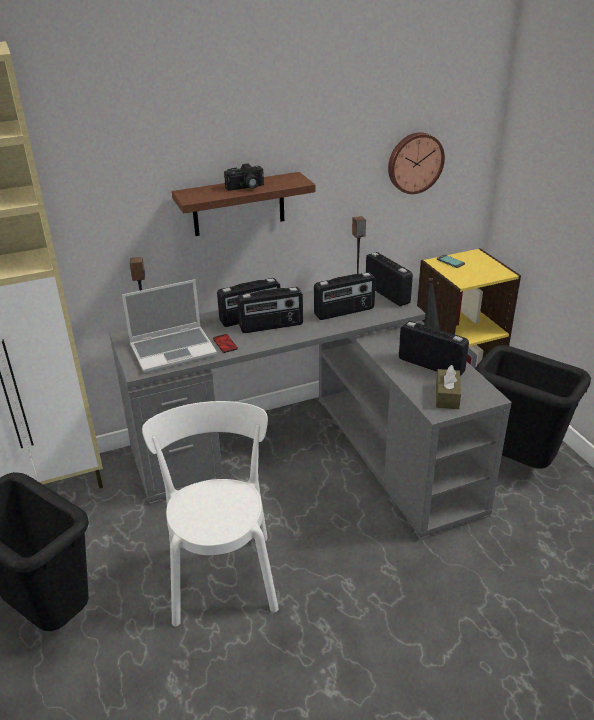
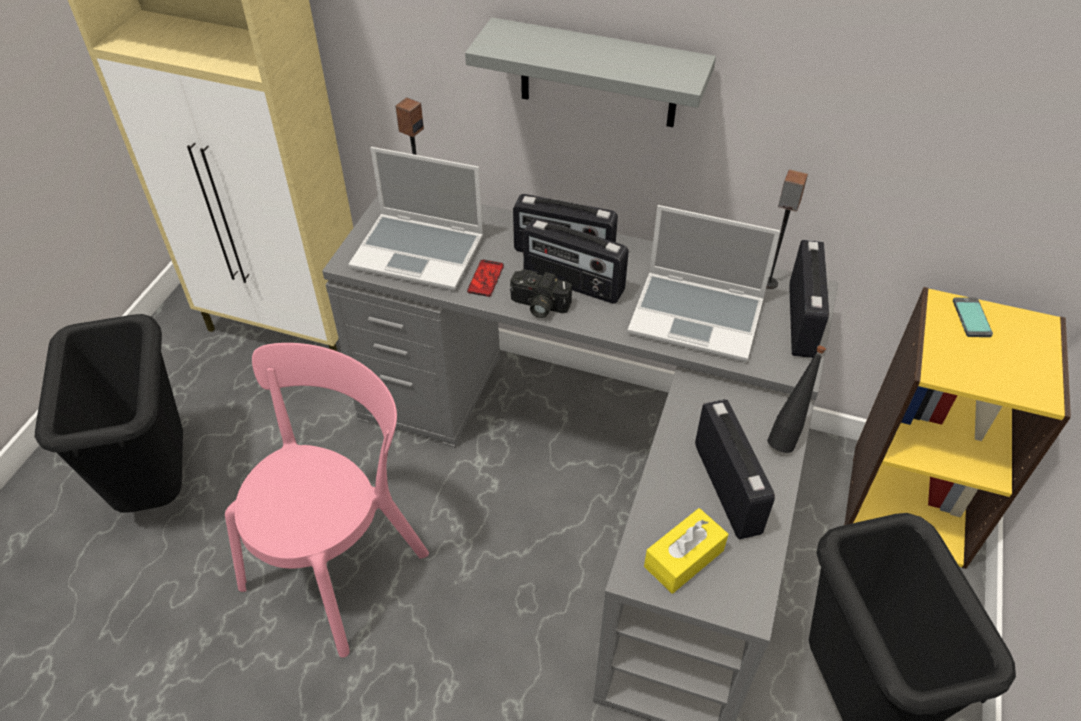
camera: 40 degrees right, 15 degrees up
white chair [142,401,279,627] -> pink chair [225,343,429,658]
brown shelf [172,172,315,236] -> grey shelf [465,17,716,127]
camera [224,163,264,191] -> camera moved to [510,269,572,318]
radio [314,272,376,320] -> laptop [627,205,780,362]
wall clock [388,132,445,194] -> none
brown tissue box [436,365,461,409] -> yellow tissue box [644,508,728,594]

